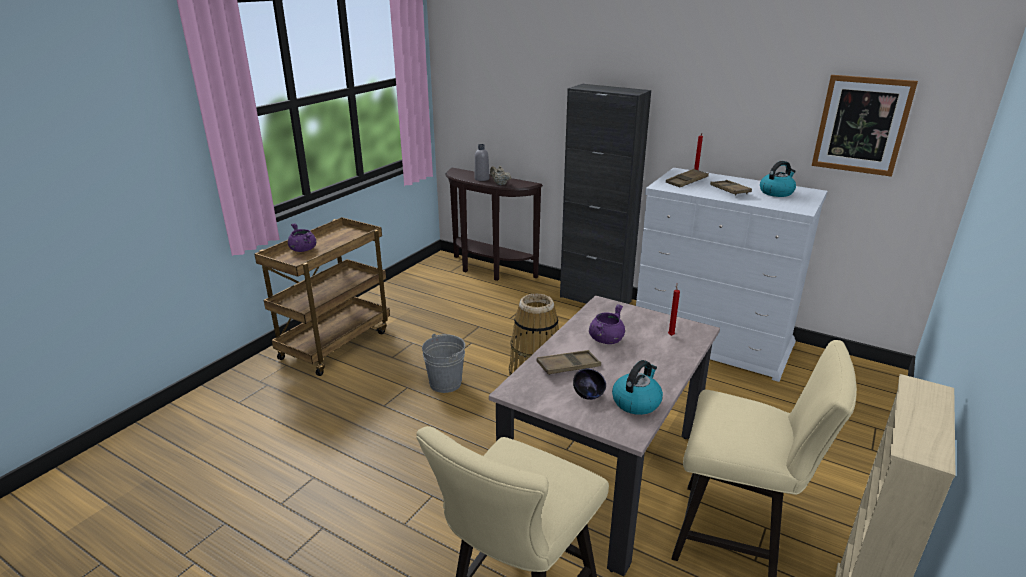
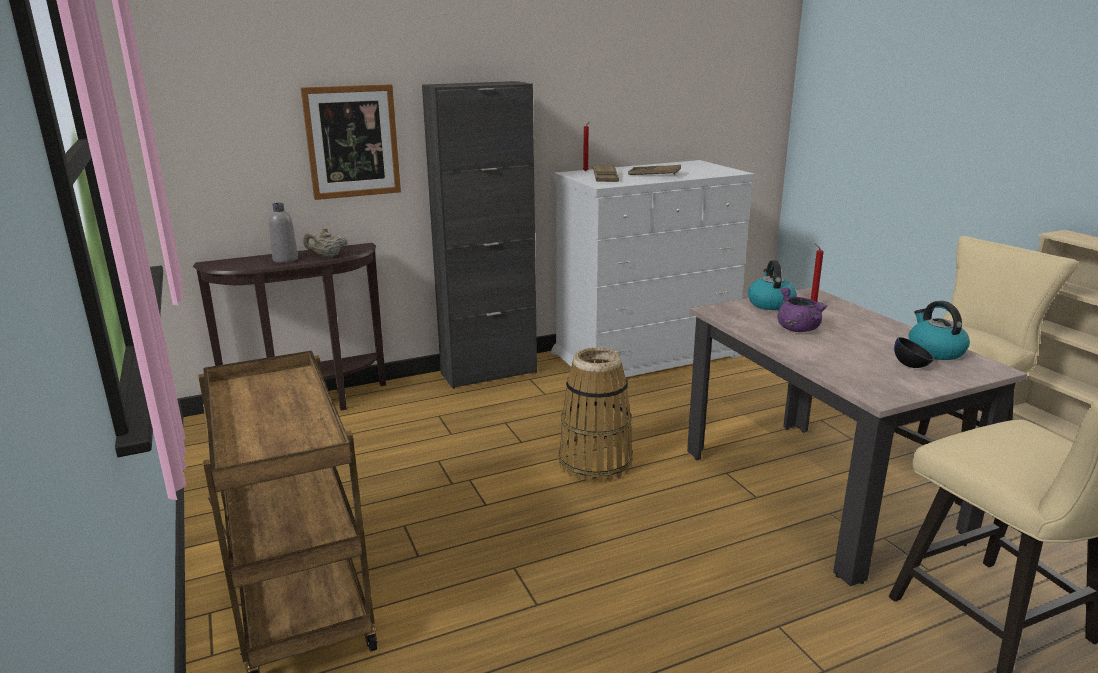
camera: 55 degrees left, 5 degrees down
purple cooking pot [288,223,316,252] -> none
grey bucket [422,334,465,393] -> none
brown tray [537,350,601,375] -> none
kettle [760,161,796,197] -> kettle moved to [748,260,797,310]
picture [812,75,918,177] -> picture moved to [301,84,401,200]

